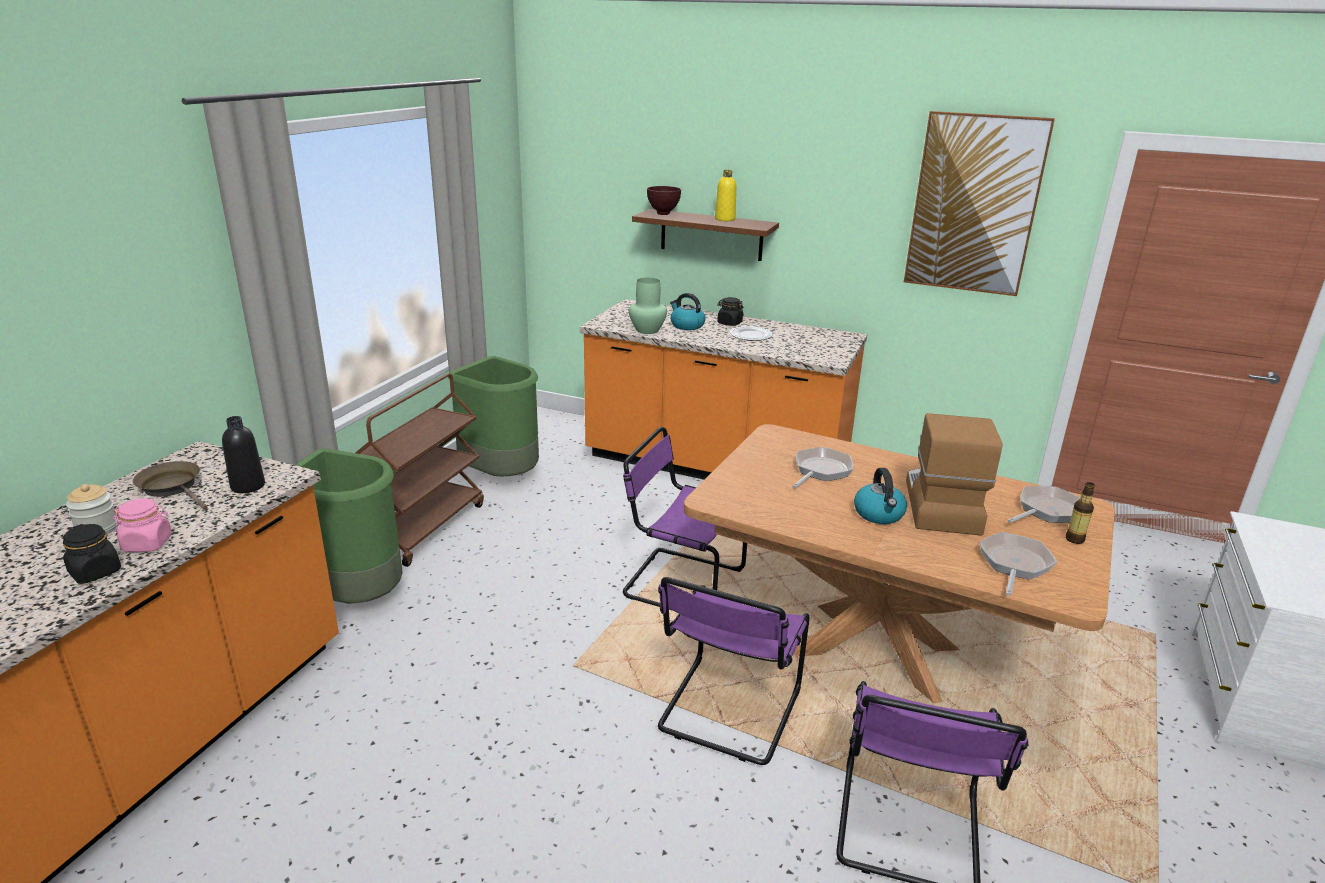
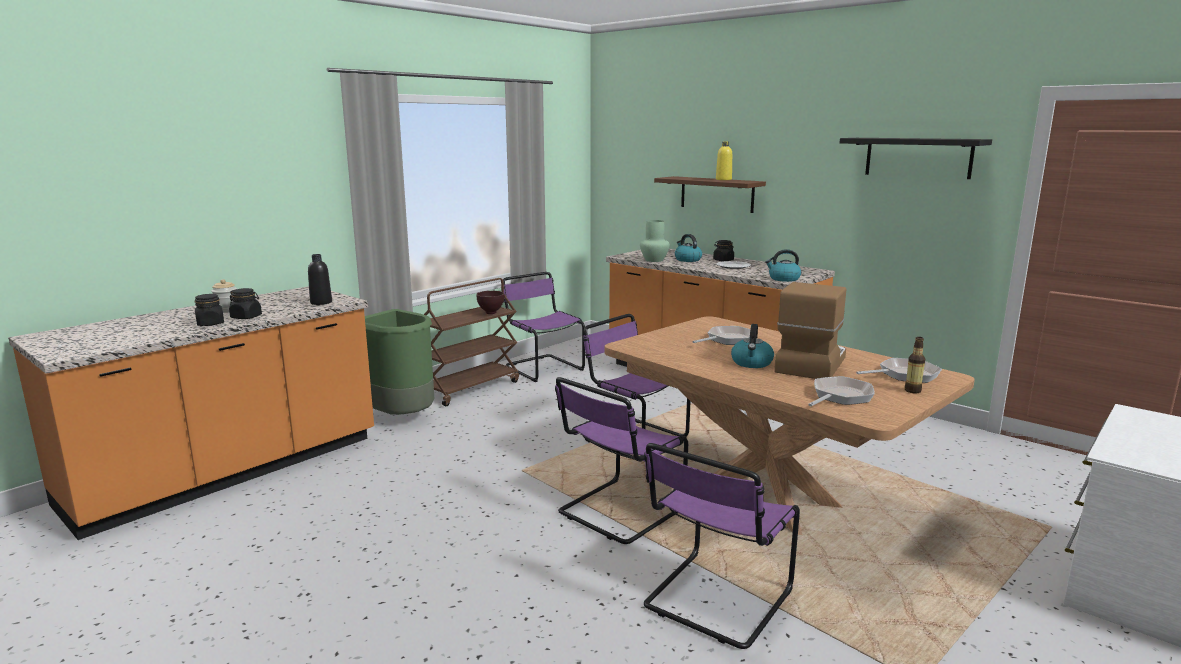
camera: 20 degrees right, 10 degrees down
pink jar [113,498,172,552] -> black jar [229,288,262,319]
brown frying pan [133,461,207,510] -> none
green trash can [448,356,539,476] -> purple chair [503,272,585,382]
brown bowl [647,186,681,215] -> brown bowl moved to [476,291,504,314]
picture [904,111,1055,296] -> black shelf [839,138,992,179]
none -> kettle [765,249,801,282]

